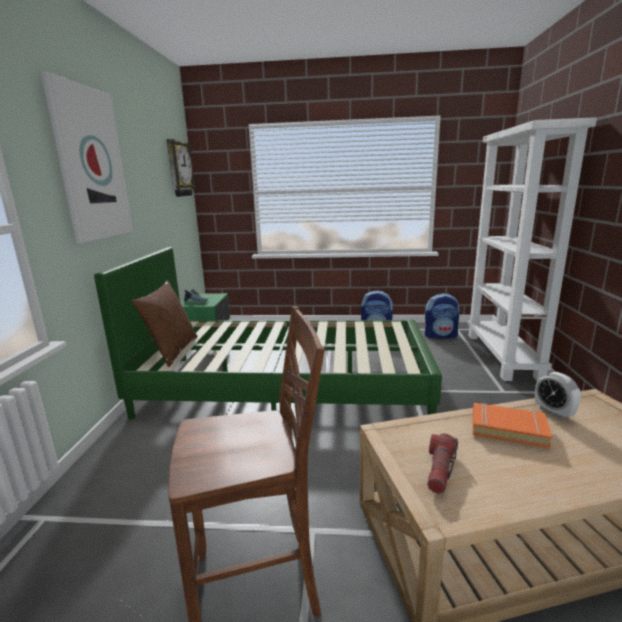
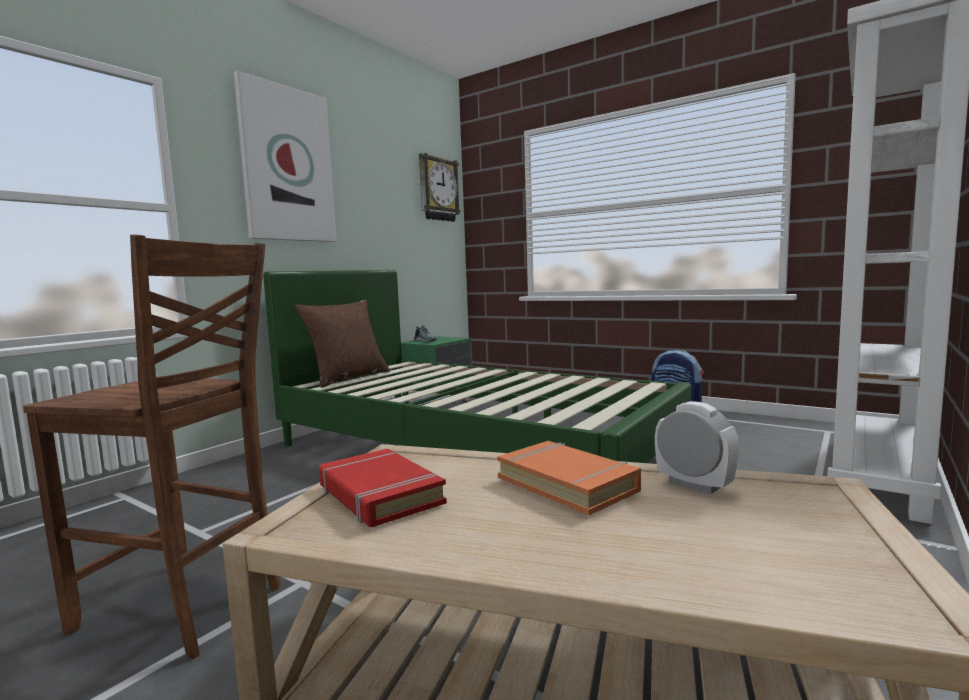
camera: 30 degrees right, 10 degrees down
backpack [425,293,460,338] -> none
flashlight [427,433,458,494] -> red book [319,449,447,527]
alarm clock [535,372,581,419] -> alarm clock turned 135 degrees clockwise [655,401,739,494]

